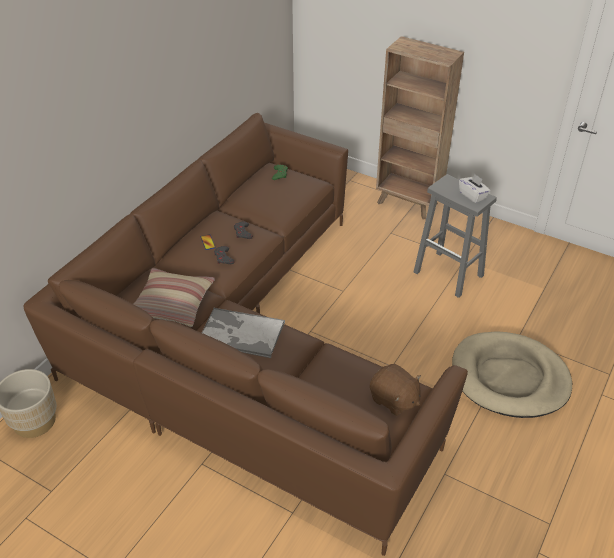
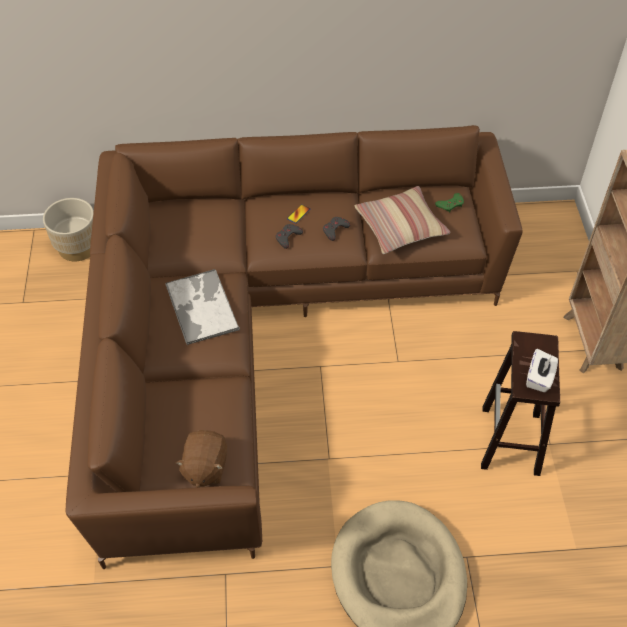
camera: 55 degrees right, 10 degrees up
pillow [134,268,215,327] -> pillow moved to [354,186,450,254]
grey stool [414,174,497,298] -> brown stool [481,331,560,476]

